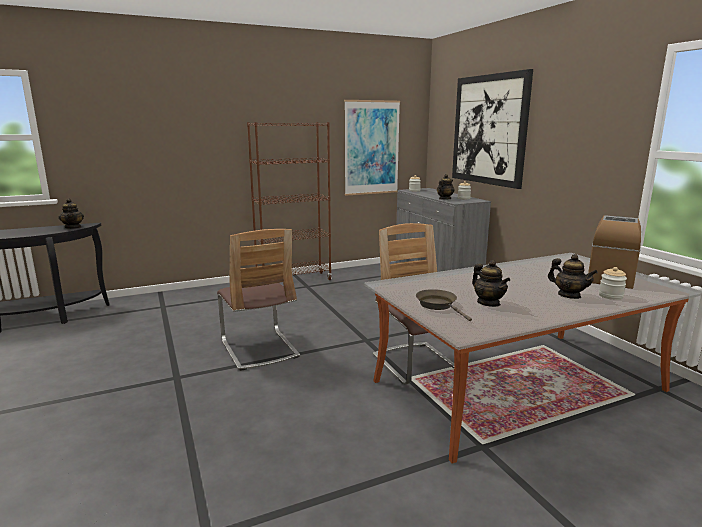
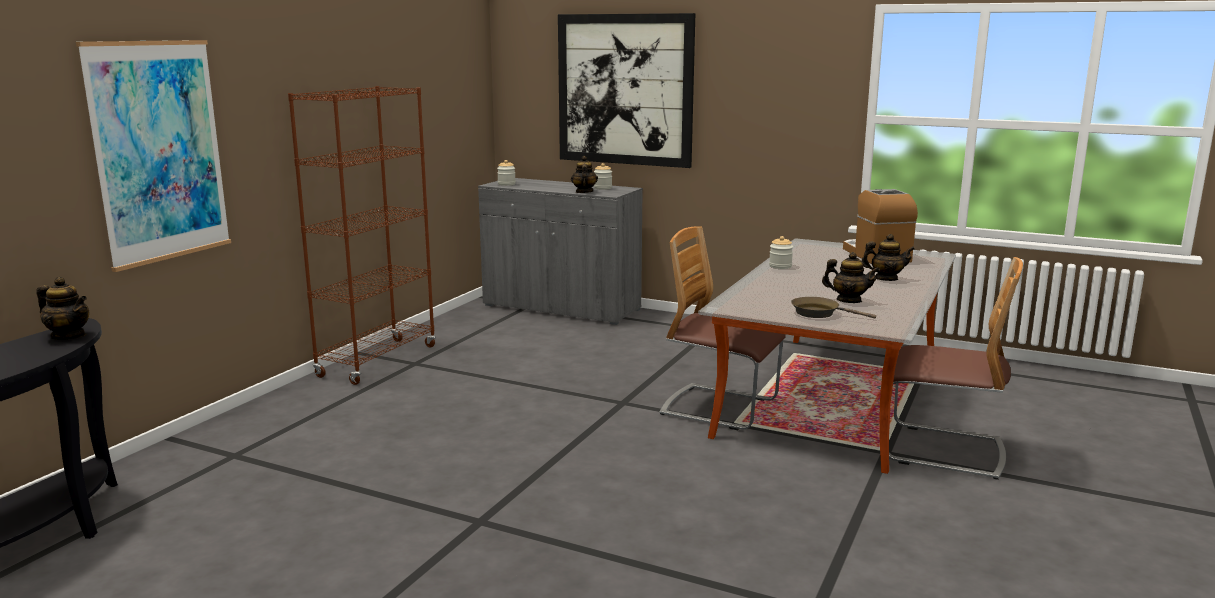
camera: 40 degrees left, 0 degrees up
chair [217,229,300,371] -> chair moved to [889,257,1023,480]
picture [344,100,400,196] -> picture moved to [76,40,231,272]
jar [599,267,627,300] -> jar moved to [769,236,793,269]

